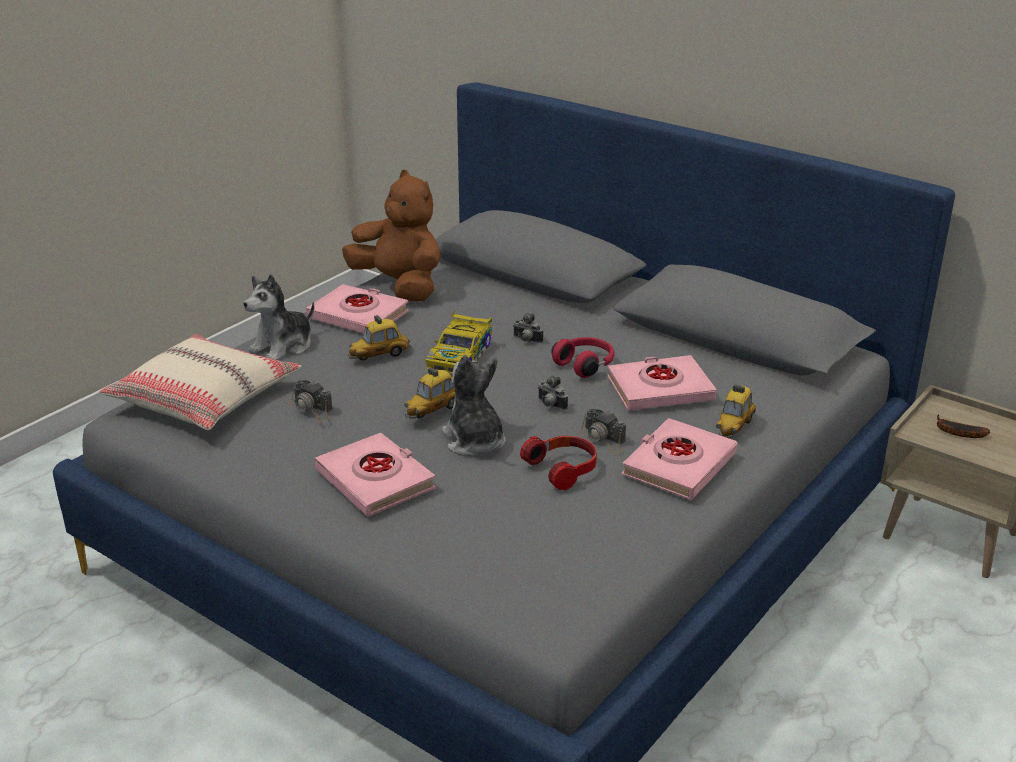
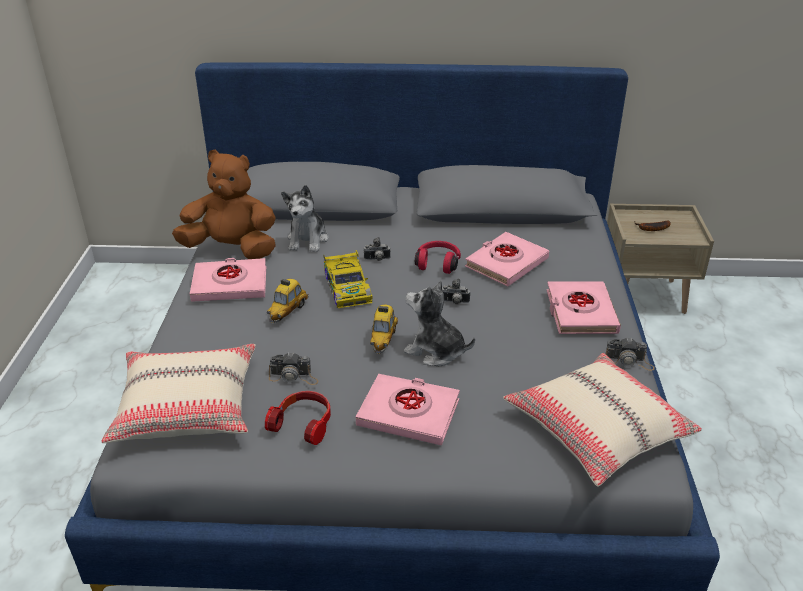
camera: 35 degrees left, 5 degrees up
plush toy [243,274,314,360] -> plush toy moved to [281,185,328,252]
headphones [520,436,597,491] -> headphones moved to [265,391,331,445]
camera [579,409,626,454] -> camera moved to [605,338,655,371]
toy car [716,384,756,438] -> none
none -> beige pillow [503,353,702,487]

